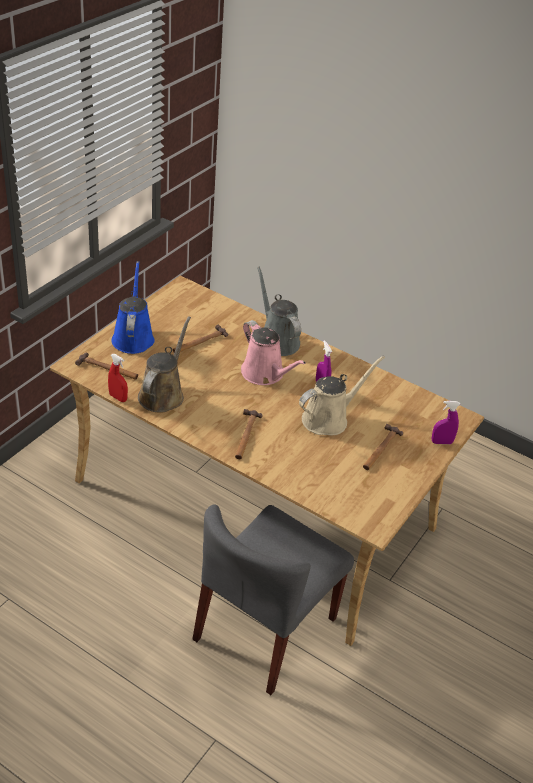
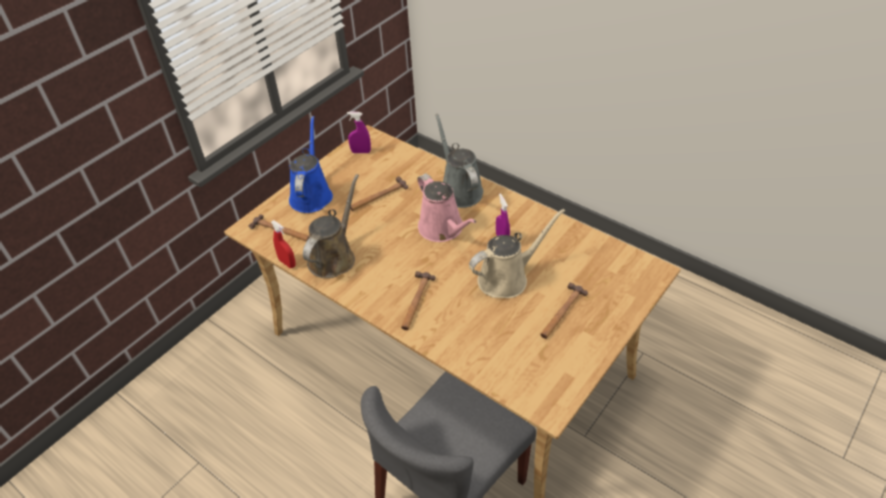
camera: 10 degrees right, 5 degrees up
purple spray bottle [431,401,460,444] -> purple spray bottle moved to [347,112,371,153]

